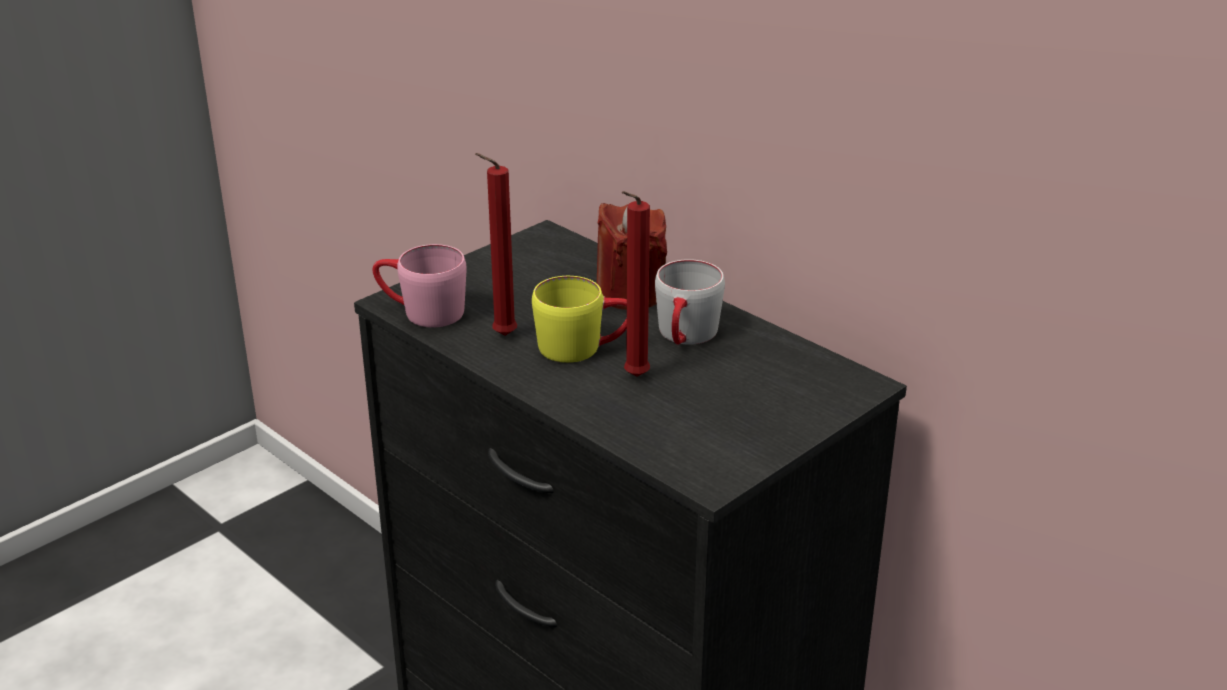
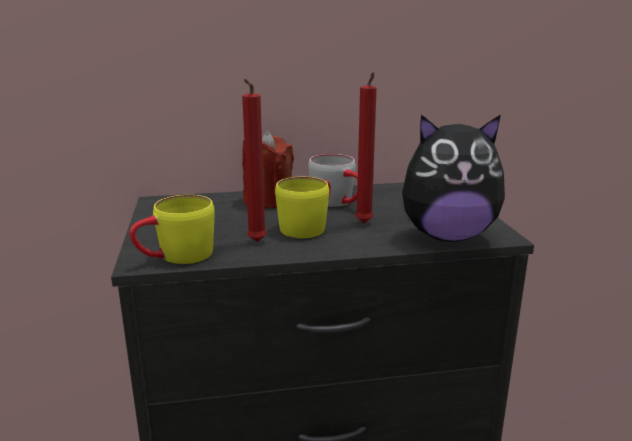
camera: 55 degrees left, 10 degrees down
pink mug [373,244,467,328] -> yellow mug [129,195,215,264]
none -> plush toy [402,115,505,242]

